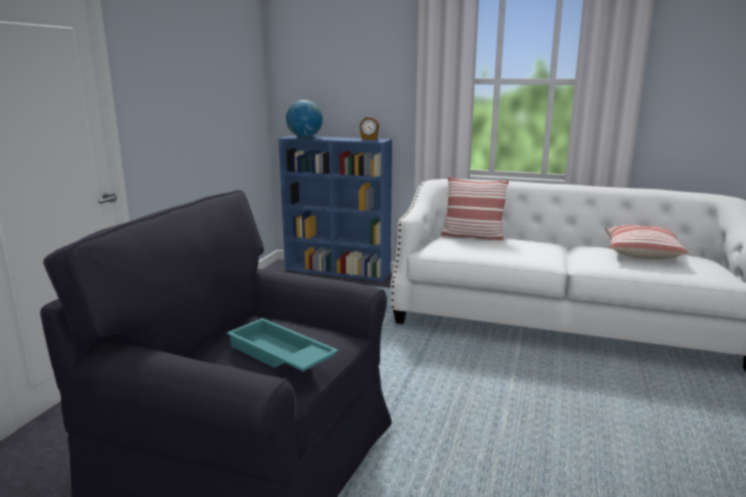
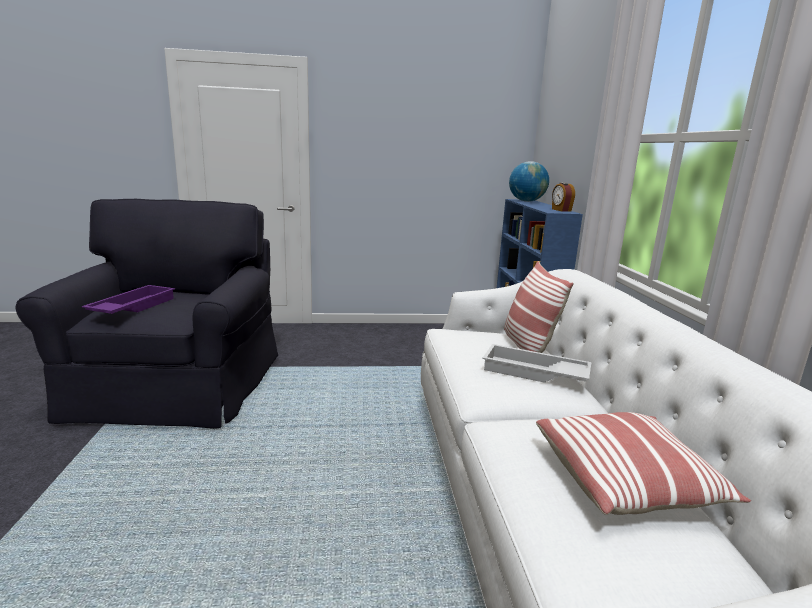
camera: 65 degrees right, 0 degrees up
turquoise tray [227,318,339,371] -> purple tray [82,285,175,314]
none -> white tray [483,344,592,383]

